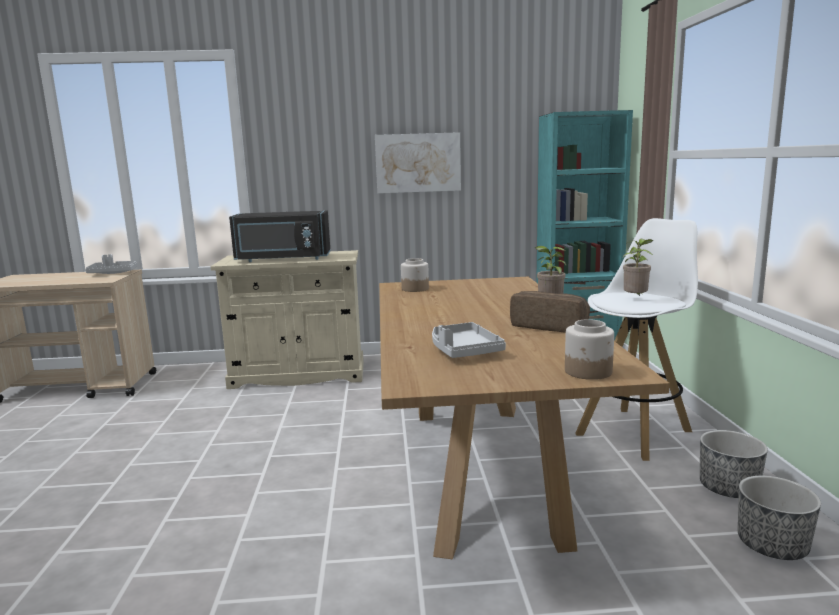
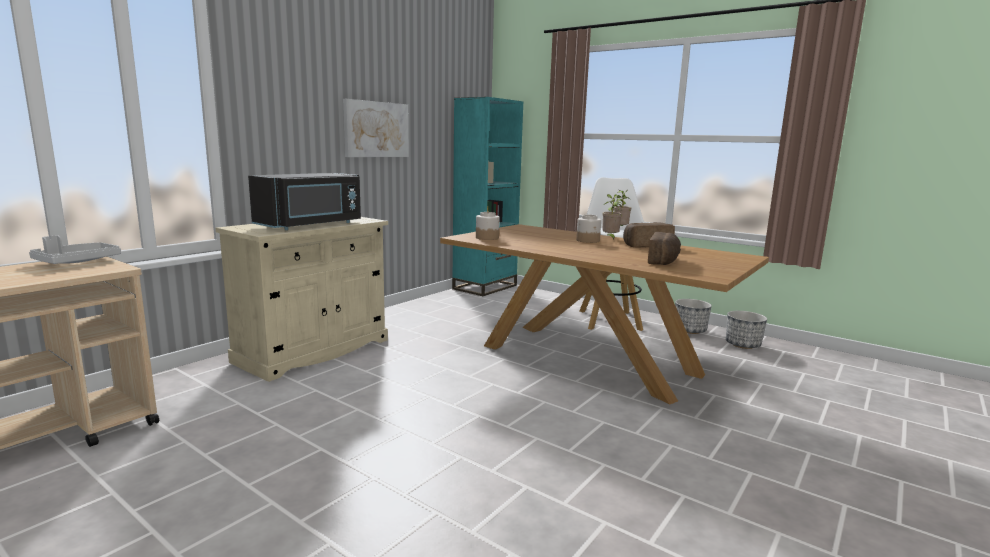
camera: 50 degrees left, 0 degrees up
grey tray [432,322,506,358] -> bread [648,232,681,265]
jar [565,319,614,380] -> jar moved to [576,215,601,243]

